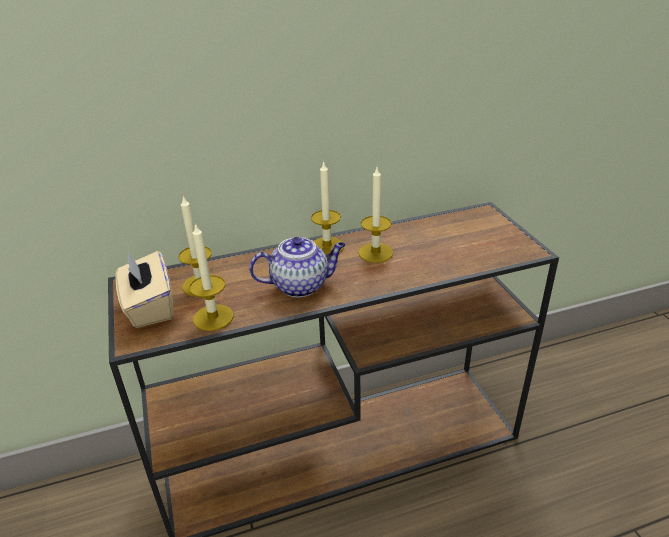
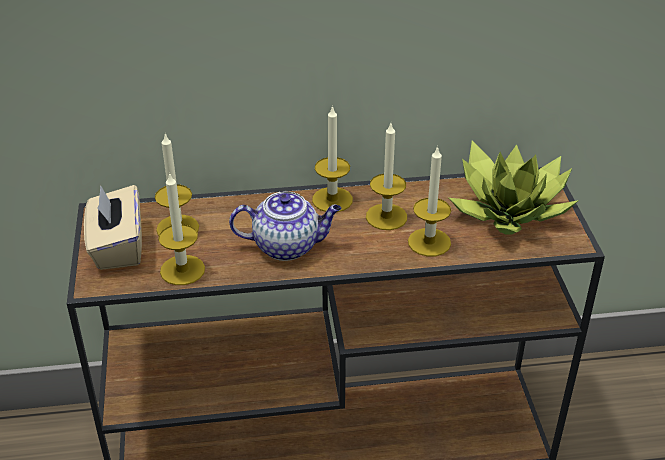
camera: 10 degrees right, 5 degrees up
none -> candle [408,146,451,257]
none -> potted plant [449,140,579,235]

